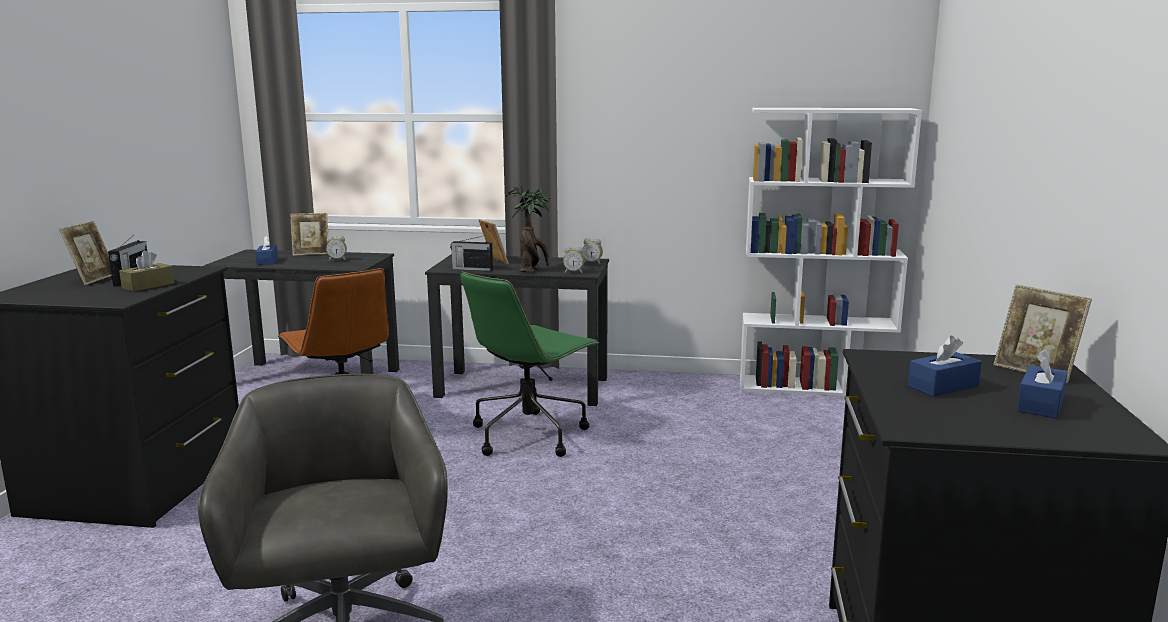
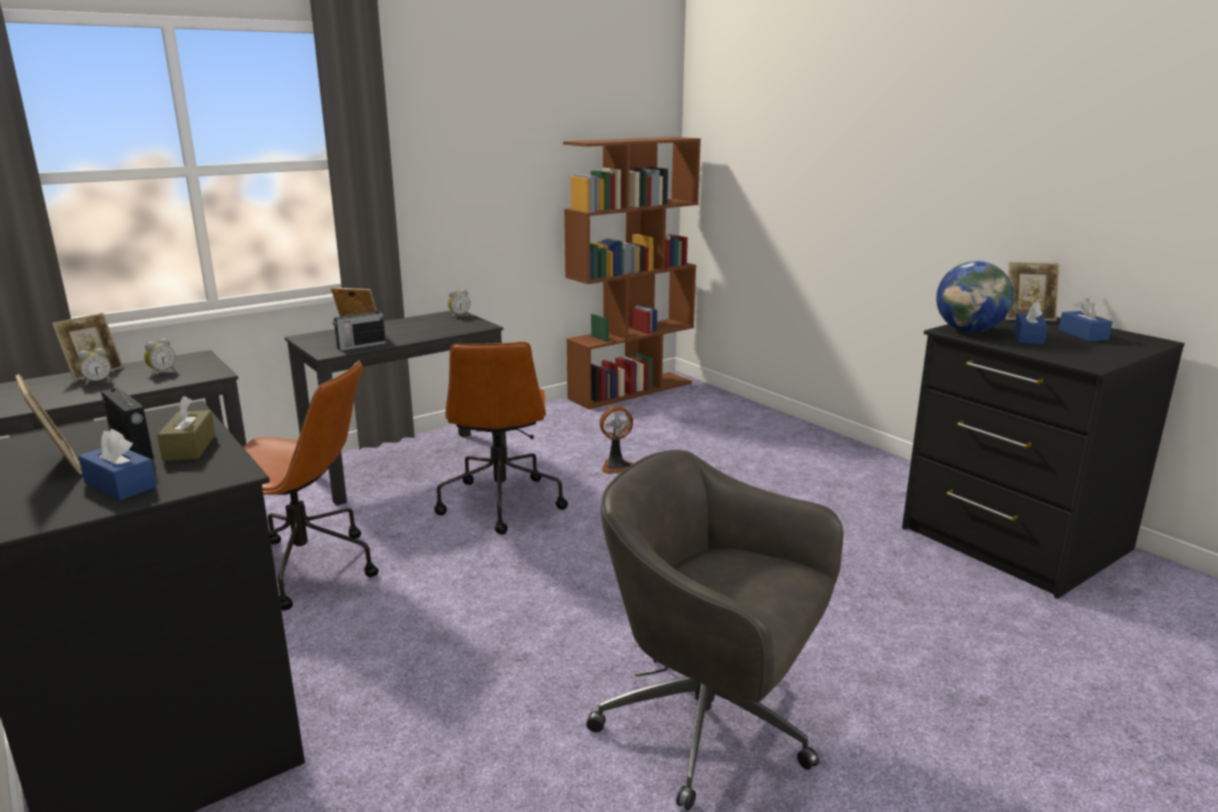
camera: 45 degrees left, 5 degrees up
blue tissue box [255,235,278,265] -> blue tissue box moved to [78,429,157,500]
green office chair [460,272,599,457] -> brown office chair [434,342,568,535]
potted plant [505,182,550,272] -> none
alarm clock [563,247,585,273] -> alarm clock moved to [78,348,112,386]
white bookcase [740,108,922,396] -> brown bookcase [563,137,701,409]
none -> fan [600,406,633,474]
none -> globe [936,261,1013,332]

